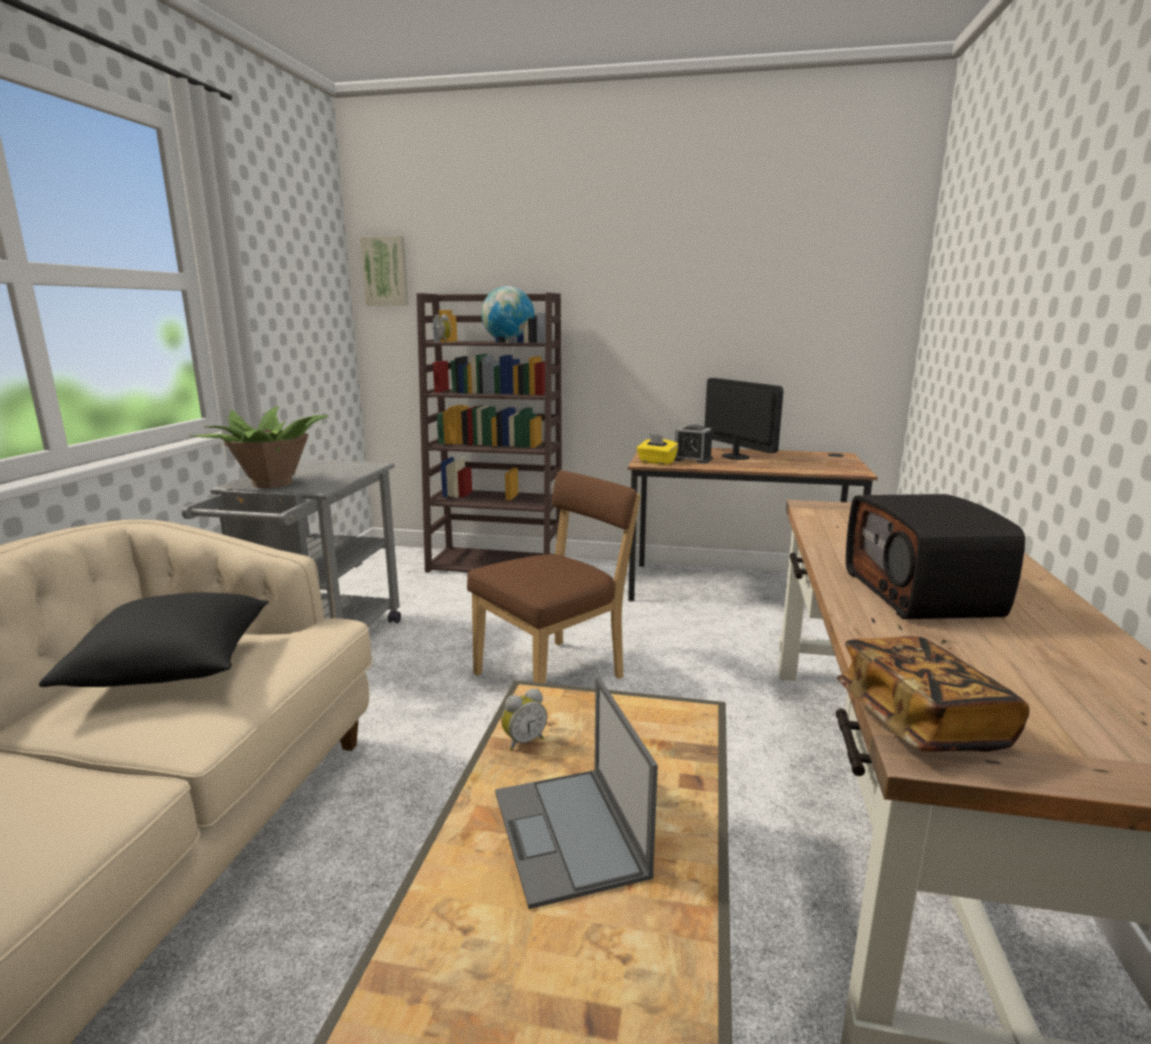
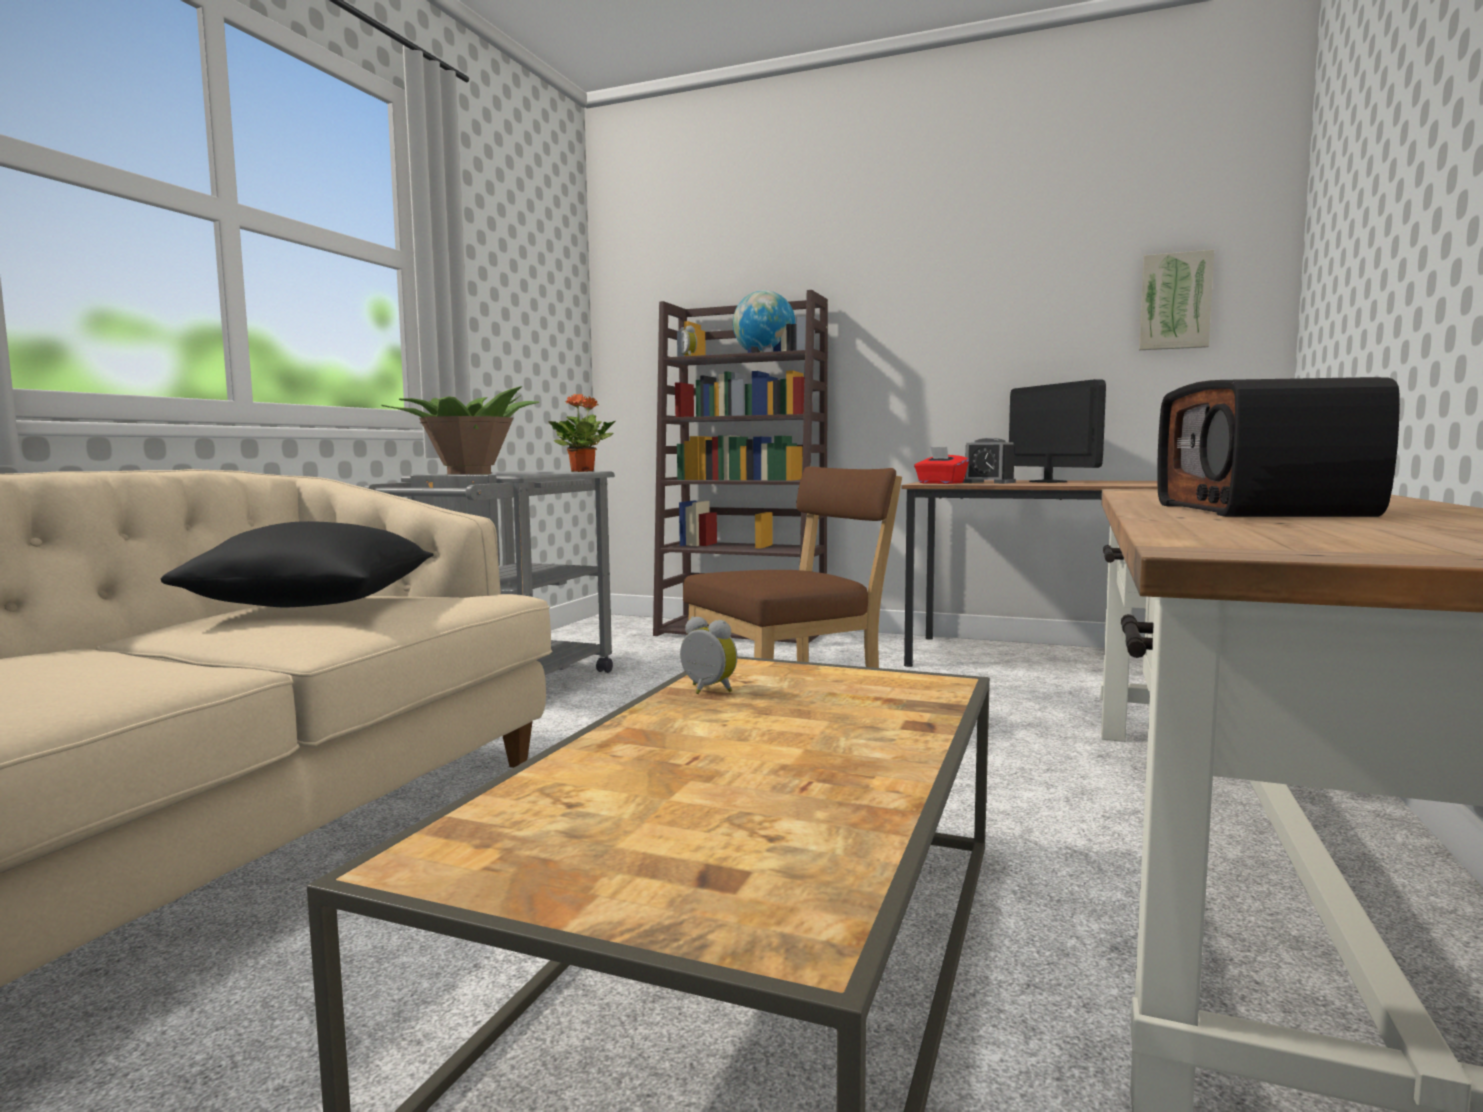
camera: 10 degrees right, 10 degrees down
picture [360,236,409,305] -> picture moved to [1139,250,1214,350]
laptop [495,677,658,909] -> none
alarm clock [501,689,547,751] -> alarm clock turned 120 degrees counterclockwise [680,616,737,694]
yellow tissue box [636,434,679,465] -> red tissue box [914,447,969,484]
book [837,636,1029,752] -> none
none -> potted plant [548,394,615,472]

